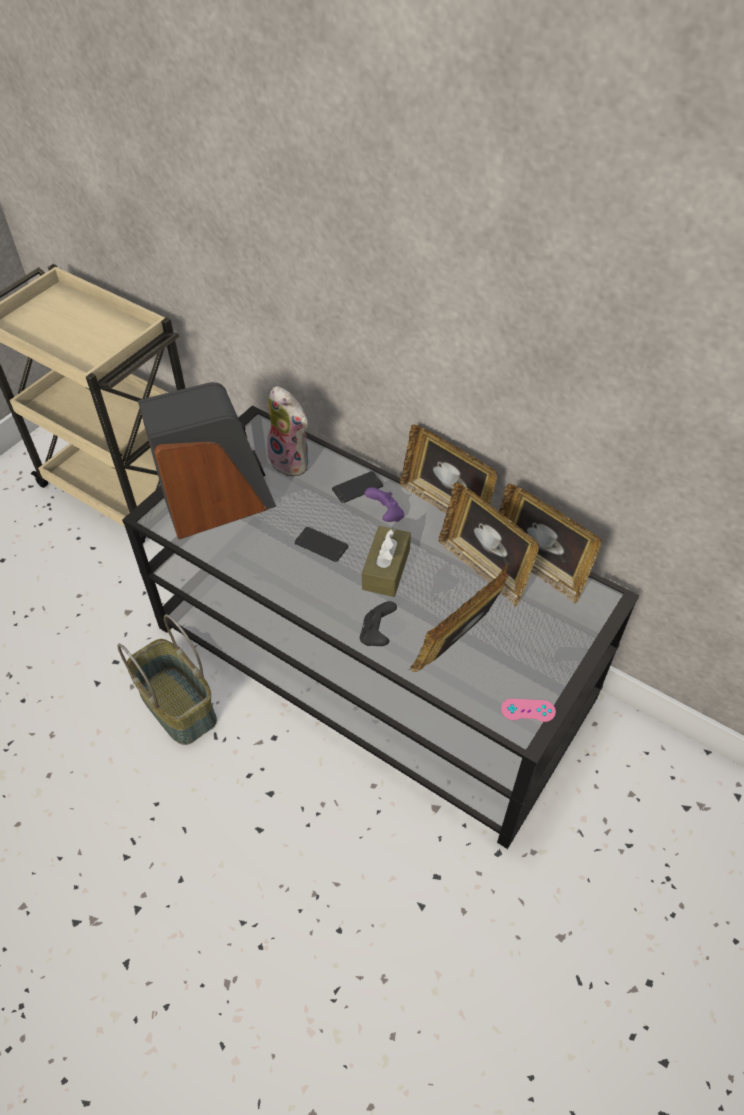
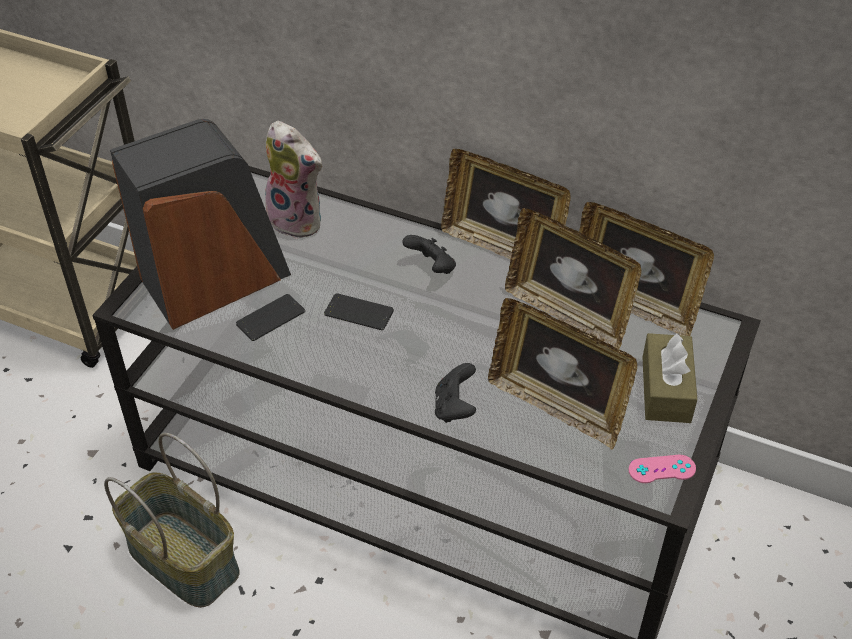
camera: 10 degrees left, 5 degrees down
phone [332,471,384,503] -> phone moved to [236,294,305,341]
brown tissue box [362,526,411,597] -> brown tissue box moved to [642,333,697,423]
purple game controller [365,487,404,522] -> black game controller [402,235,456,274]
picture frame [408,564,509,672] -> picture frame turned 90 degrees counterclockwise [488,298,637,449]

